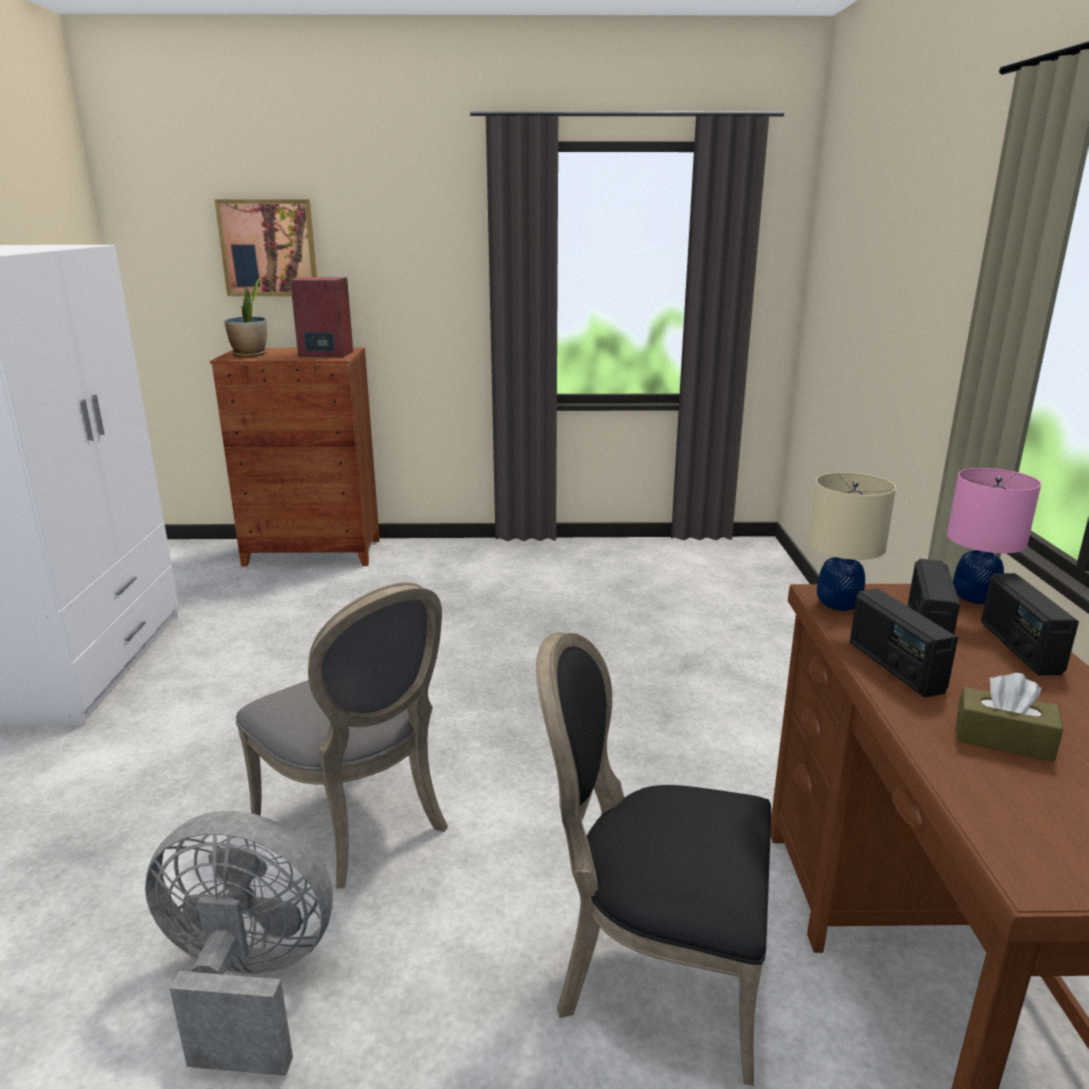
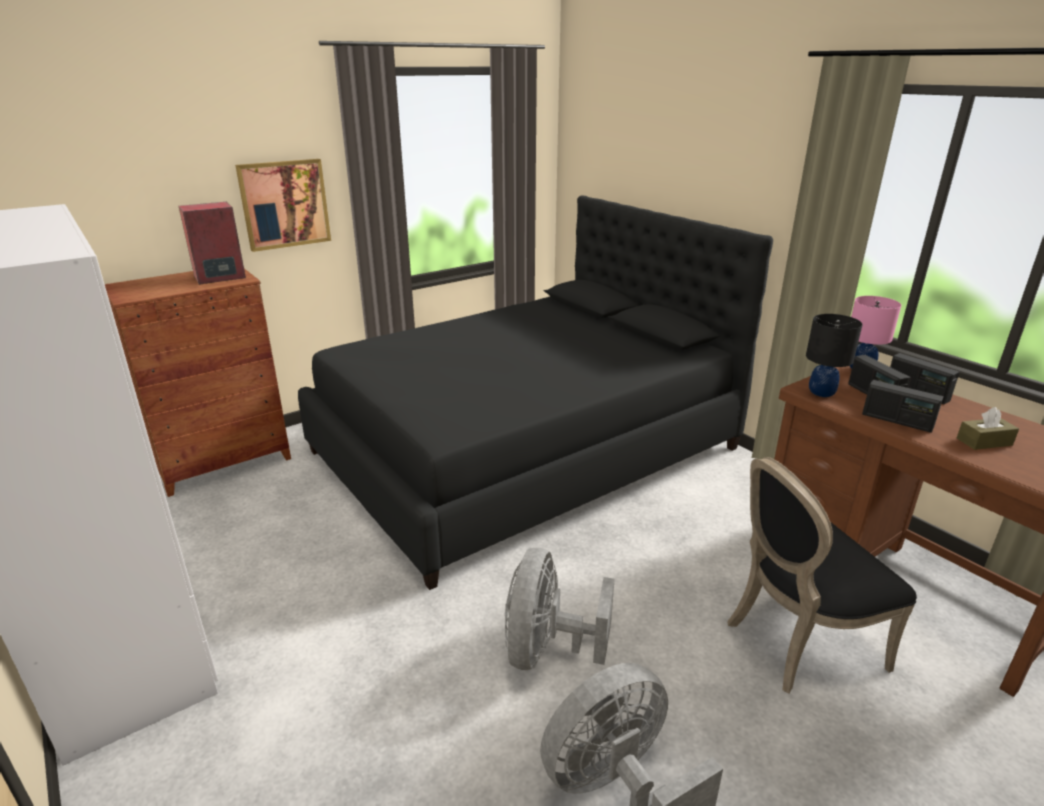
camera: 35 degrees left, 5 degrees up
picture [214,199,317,296] -> picture moved to [235,159,331,252]
potted plant [224,279,267,357] -> none
grey chair [236,582,448,889] -> grey fan [505,548,615,670]
beige table lamp [808,472,896,611] -> black table lamp [806,314,863,397]
none -> black bed [298,195,773,590]

